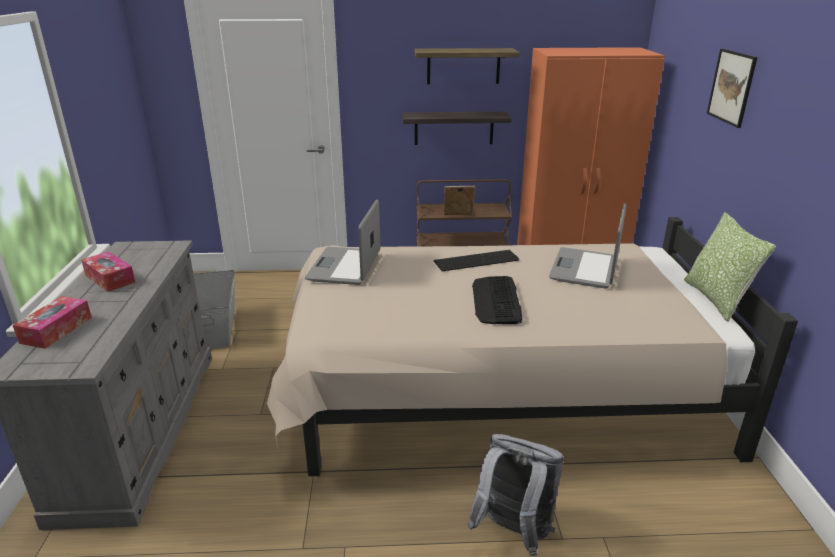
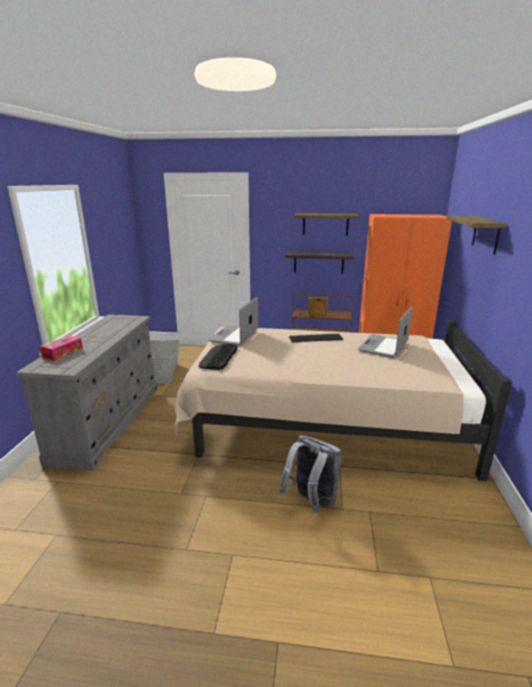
camera: 10 degrees right, 5 degrees down
tissue box [81,251,135,292] -> none
keyboard [472,276,522,324] -> keyboard moved to [199,344,238,370]
pillow [684,212,776,322] -> none
picture [707,49,757,128] -> shelf [446,216,507,255]

